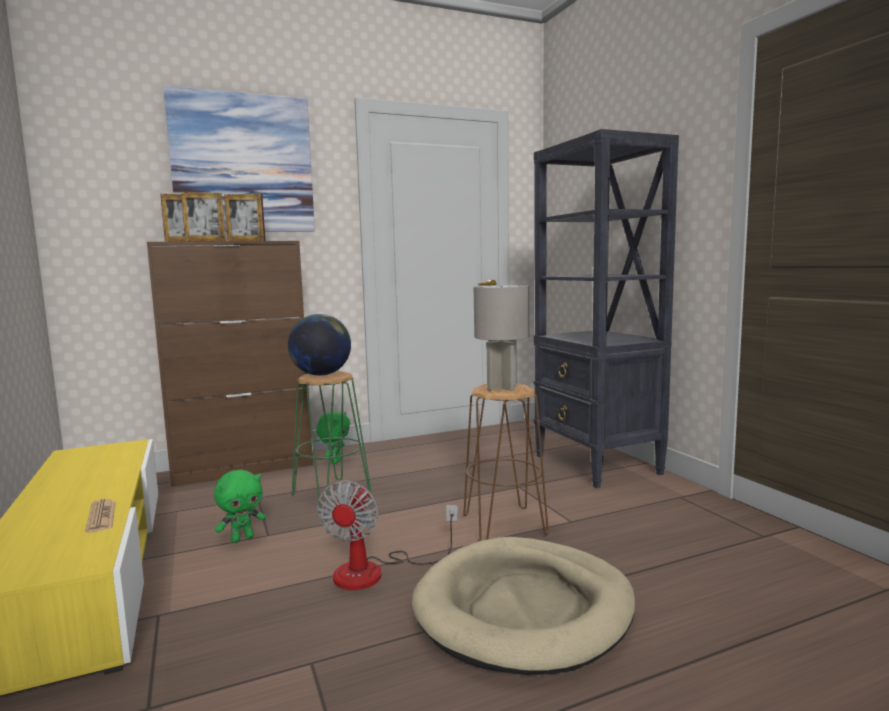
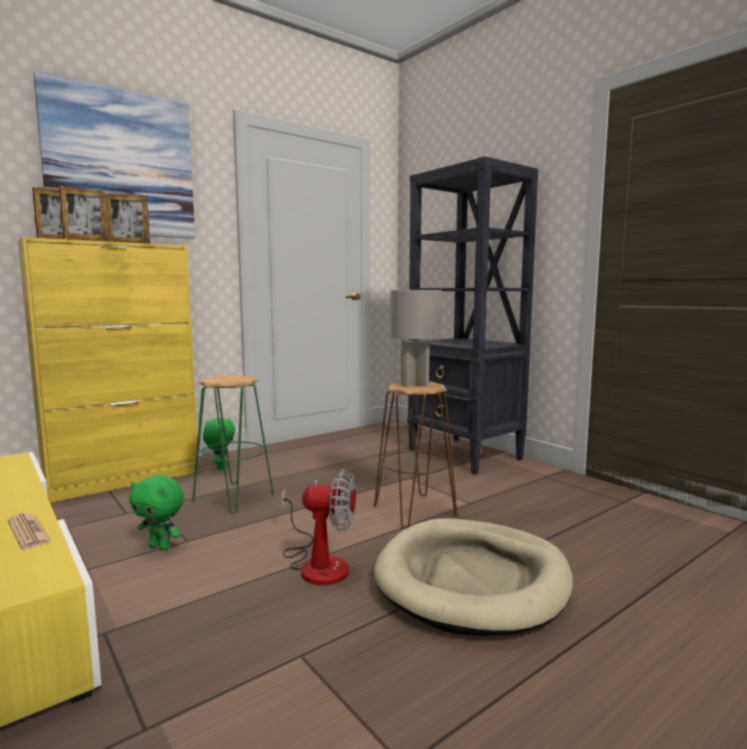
camera: 15 degrees left, 0 degrees up
brown cabinet [147,241,313,487] -> yellow cabinet [18,237,199,503]
green plush toy [214,470,266,543] -> green plush toy turned 75 degrees clockwise [129,475,184,550]
globe [288,314,351,376] -> none
fan [317,480,458,590] -> fan turned 75 degrees counterclockwise [281,469,357,585]

